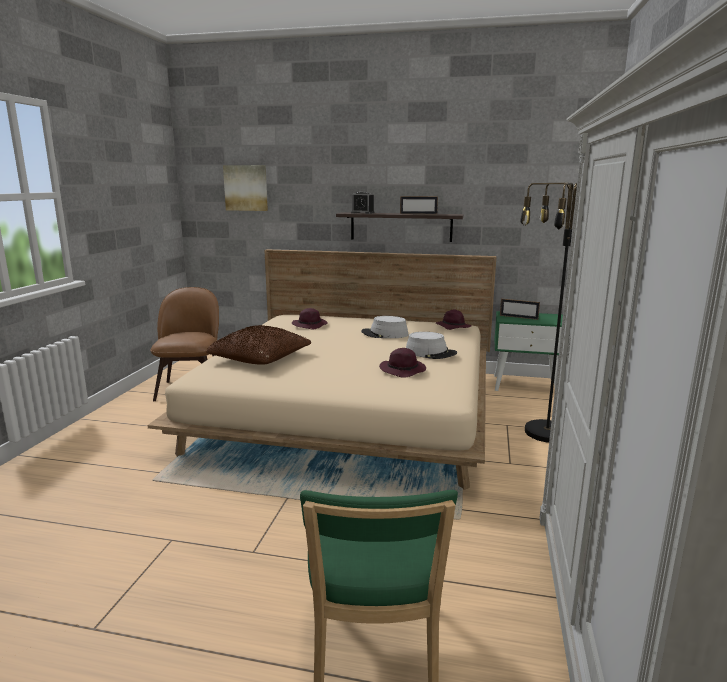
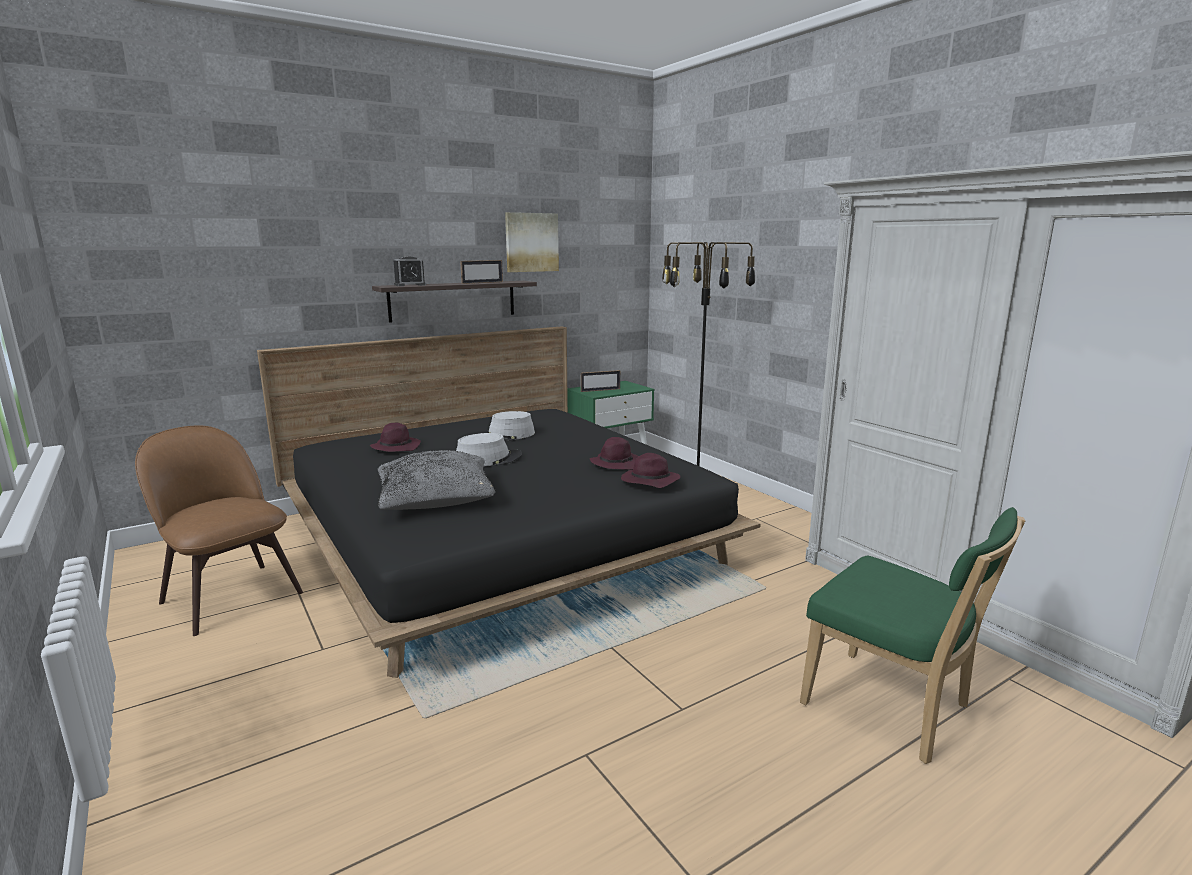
camera: 45 degrees left, 0 degrees up
beige bed [147,249,496,490] -> black bed [257,326,761,678]
brown pillow [206,325,311,365] -> grey pillow [378,450,496,510]
picture [223,165,268,211] -> picture moved to [505,212,559,272]
grey hat [406,332,457,359] -> grey hat moved to [456,433,522,467]
purple hat [436,309,471,330] -> purple hat moved to [621,453,681,488]

